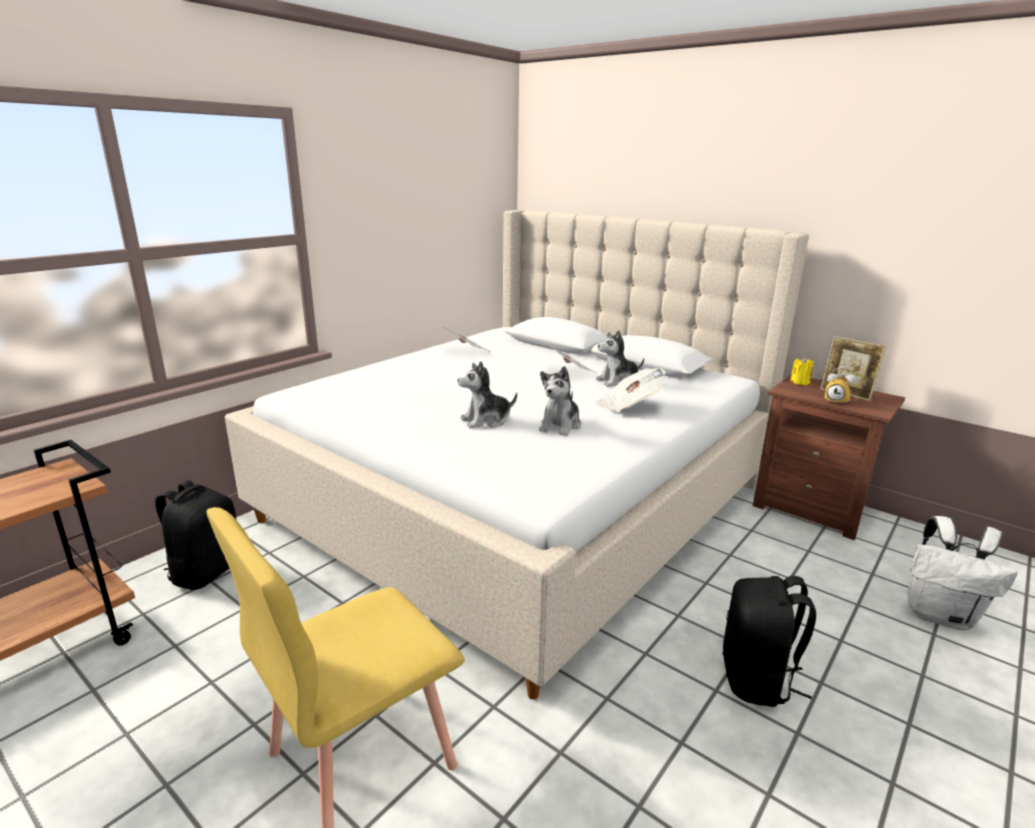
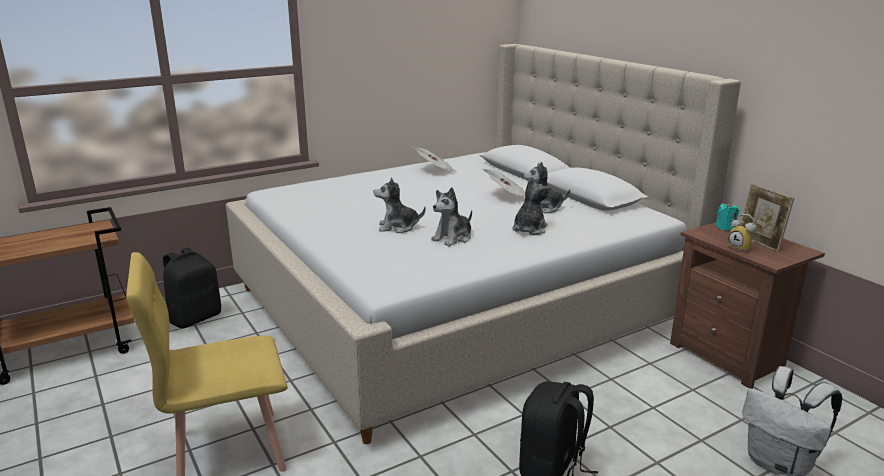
camera: 20 degrees right, 0 degrees up
newspaper [596,368,666,412] -> plush toy [512,176,550,235]
yellow candle [790,357,814,385] -> turquoise candle [715,203,739,230]

